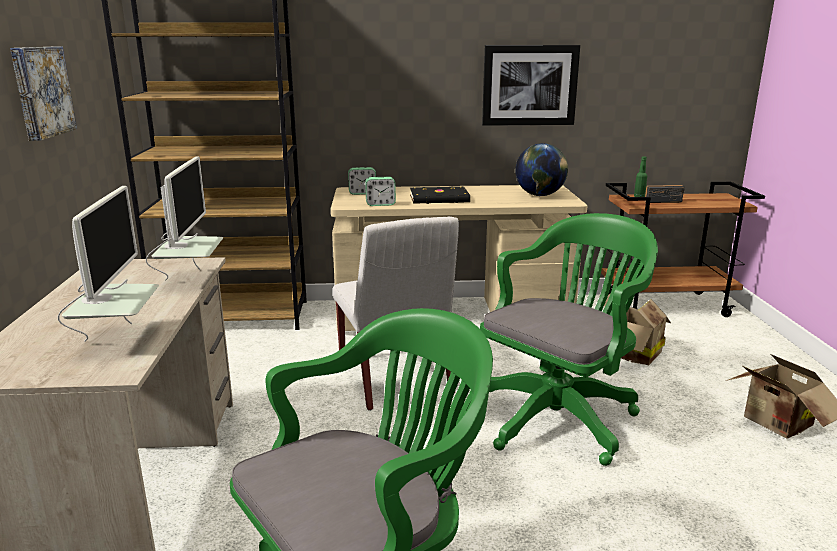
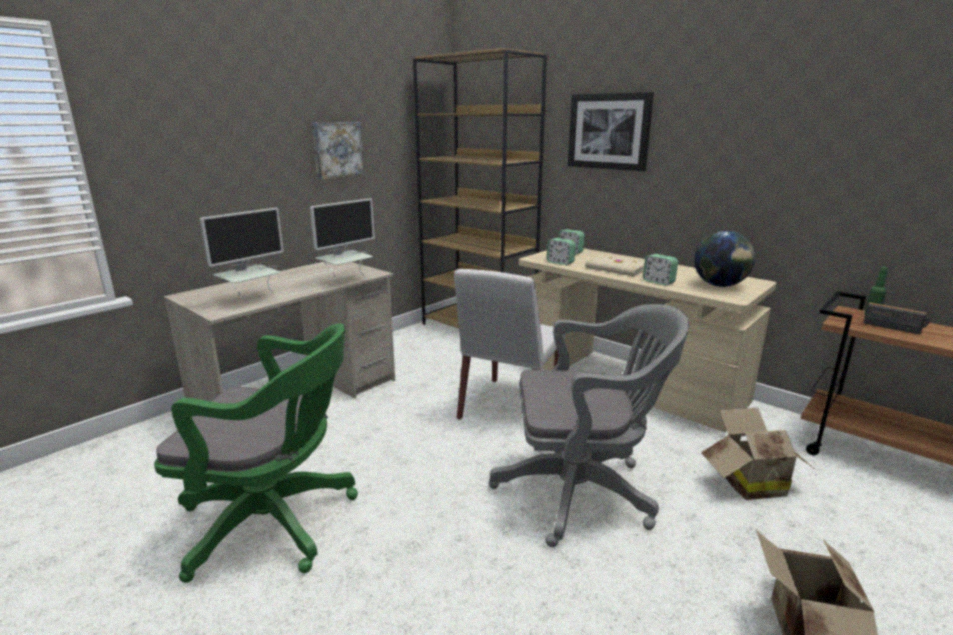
camera: 45 degrees right, 0 degrees up
black book [410,186,470,204] -> beige book [585,255,645,277]
green office chair [480,213,658,466] -> grey office chair [488,304,689,547]
picture [482,45,580,126] -> picture moved to [568,92,654,171]
none -> alarm clock [643,254,678,285]

